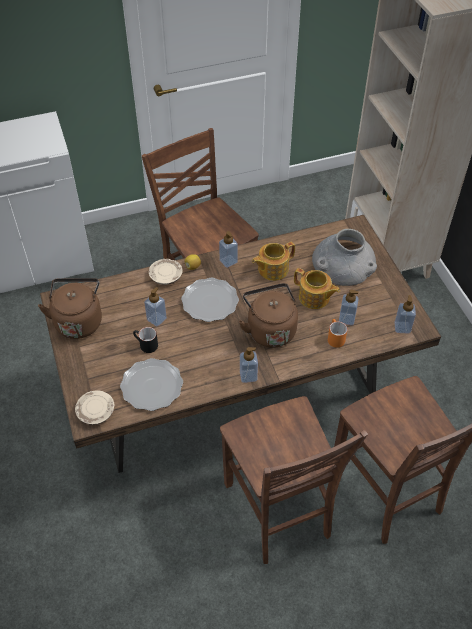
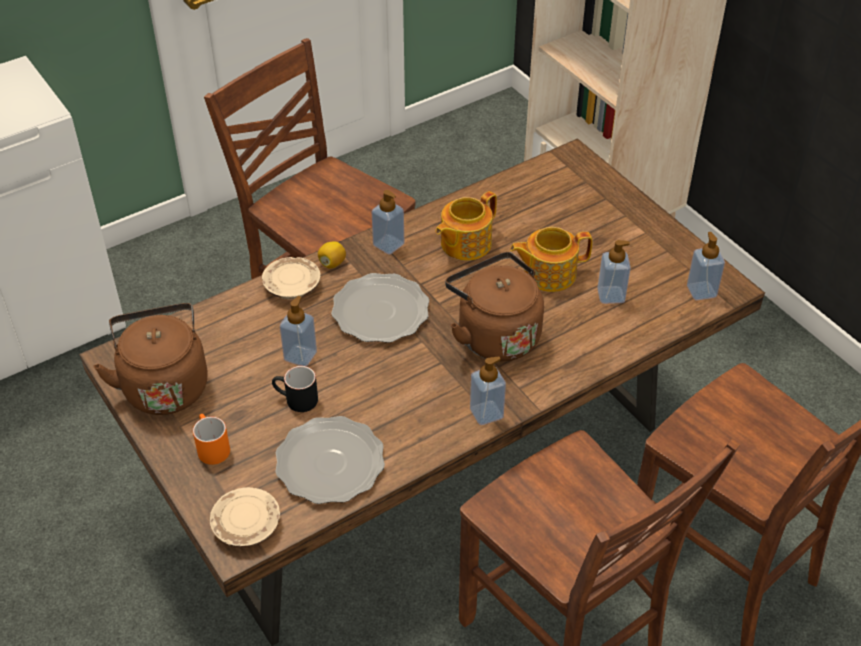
camera: 15 degrees left, 5 degrees down
teapot [294,268,340,309] -> teapot turned 150 degrees clockwise [510,227,593,292]
grey vase [312,229,377,286] -> none
orange mug [328,319,348,348] -> orange mug moved to [193,414,230,465]

